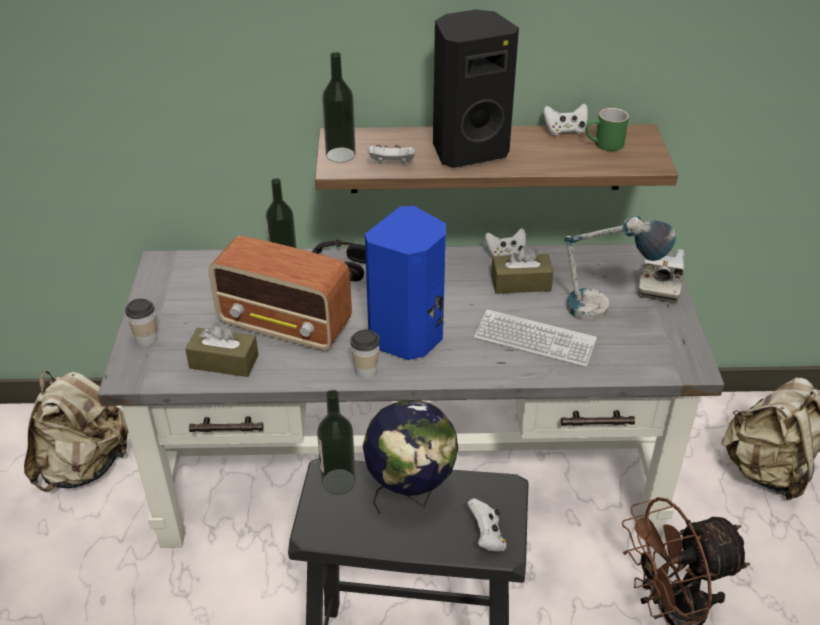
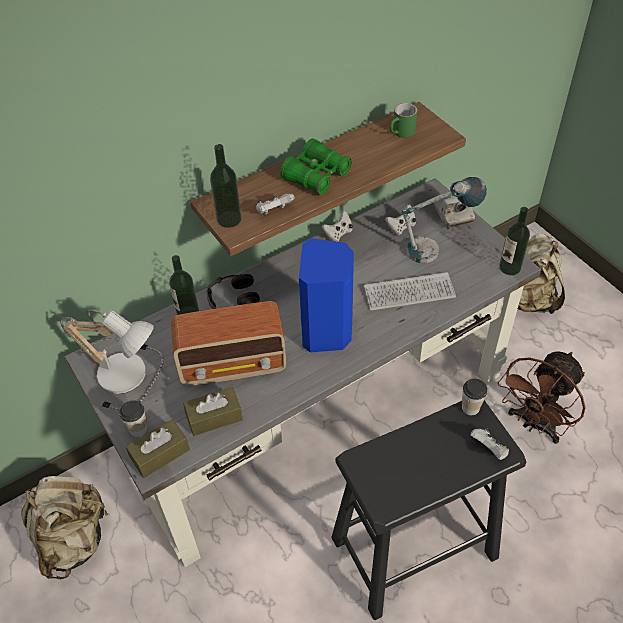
camera: 30 degrees left, 10 degrees up
bottle [317,390,356,495] -> bottle moved to [499,207,530,275]
cup [350,329,380,379] -> cup moved to [462,379,488,415]
globe [362,399,458,515] -> none
black speaker [433,10,519,168] -> green binoculars [280,139,352,195]
brown tissue box [491,246,554,294] -> brown tissue box moved to [126,419,190,478]
white game controller [543,103,588,136] -> white game controller moved to [385,204,416,235]
none -> table lamp [60,309,164,411]

